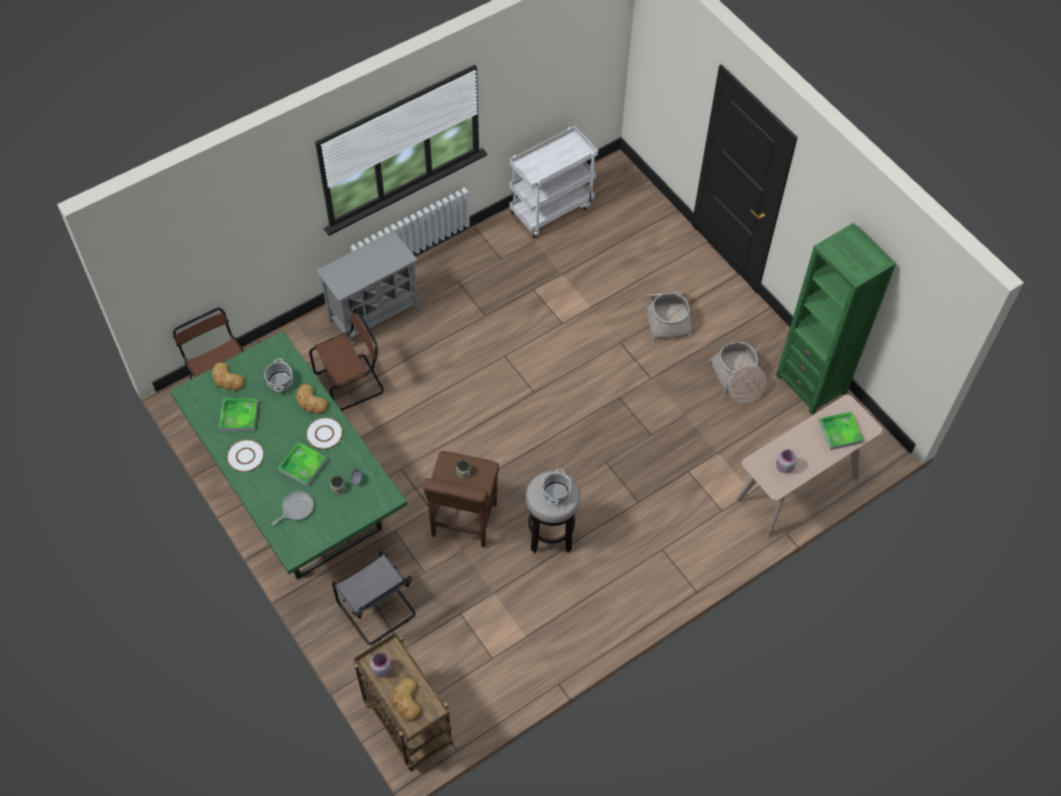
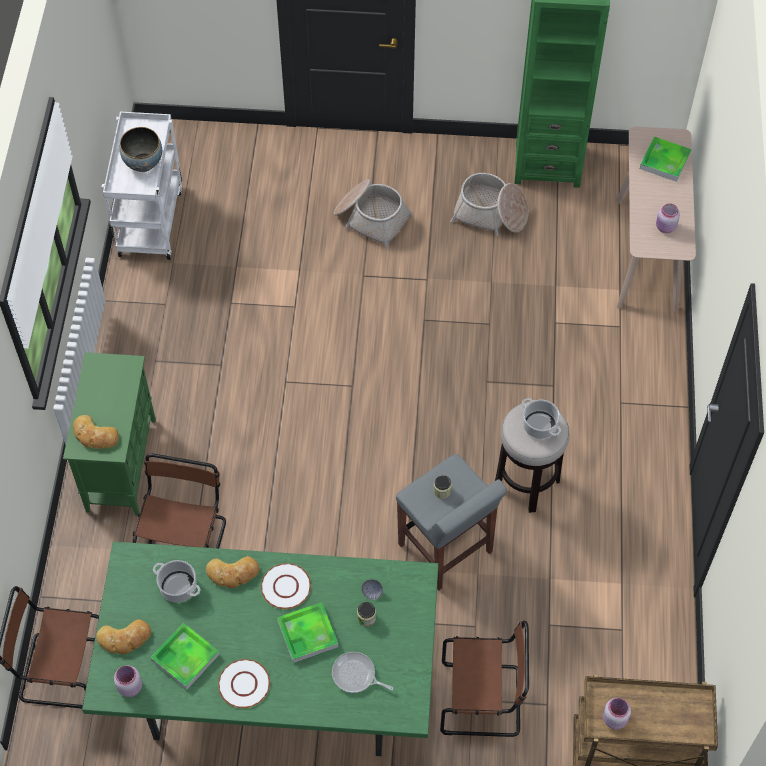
camera: 50 degrees left, 0 degrees up
frying pan [272,491,314,525] -> frying pan turned 60 degrees counterclockwise [332,652,393,693]
grey cabinet [316,231,419,343] -> green cabinet [63,352,156,516]
grey chair [332,551,416,645] -> brown chair [440,621,529,737]
bread [392,678,421,721] -> bread moved to [73,415,119,449]
brown stool [423,451,499,548] -> grey stool [396,454,507,591]
none -> pink jar [114,665,142,697]
none -> bowl [120,127,162,172]

